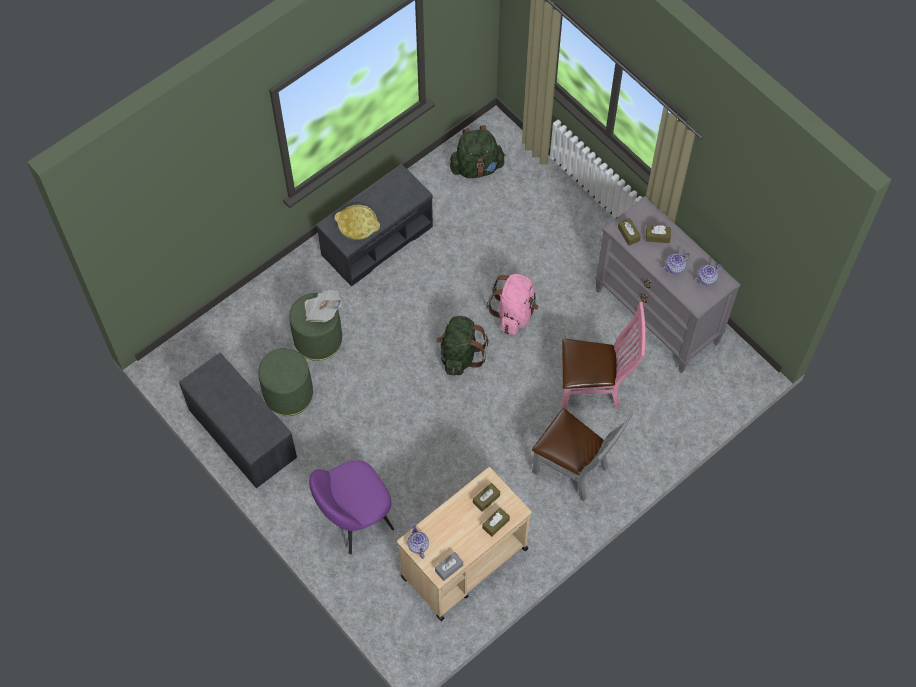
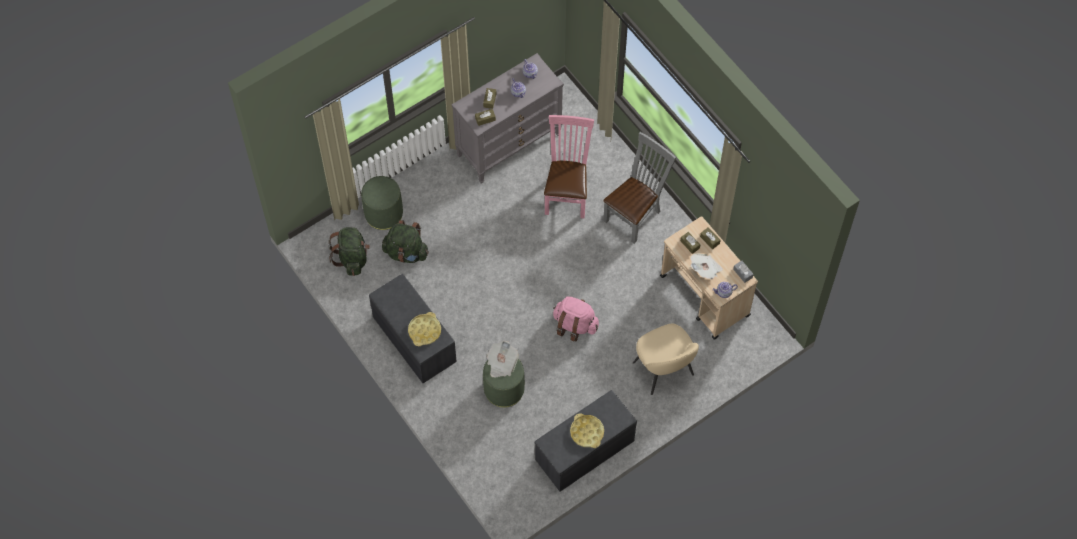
camera: 85 degrees left, 0 degrees up
green ottoman [258,348,313,416] -> green ottoman moved to [361,176,403,230]
purple chair [309,460,394,555] -> beige chair [633,324,699,395]
green backpack [436,316,488,376] -> green backpack moved to [382,220,429,263]
pink backpack [486,274,539,335] -> pink backpack moved to [553,297,599,342]
none -> yellow tray [570,413,604,448]
none -> newspaper [690,253,723,279]

